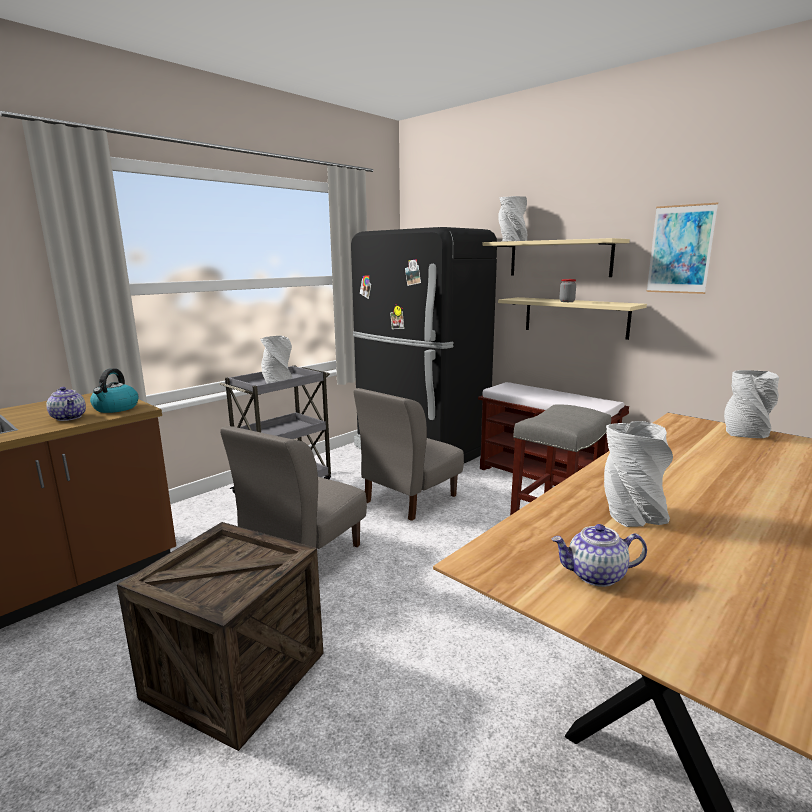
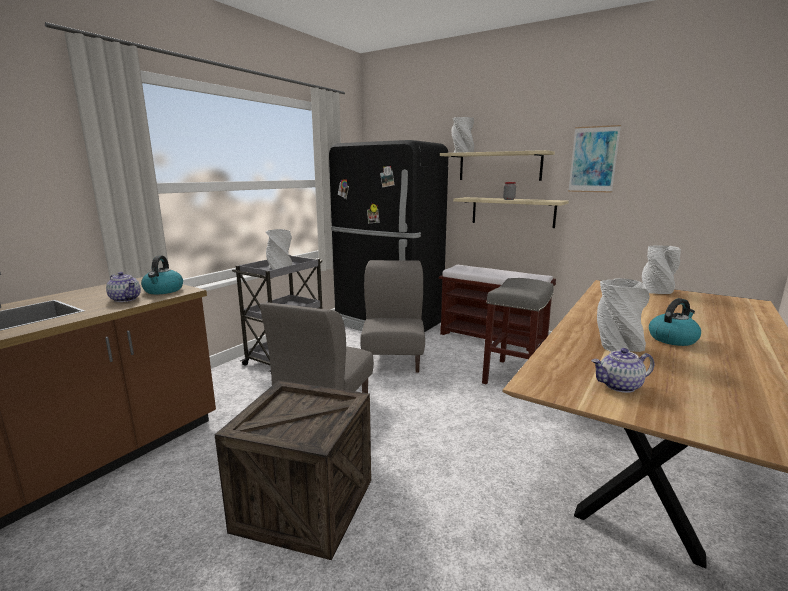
camera: 10 degrees left, 0 degrees up
grey chair [354,388,464,521] -> grey chair turned 150 degrees clockwise [360,260,425,373]
none -> kettle [649,298,701,346]

